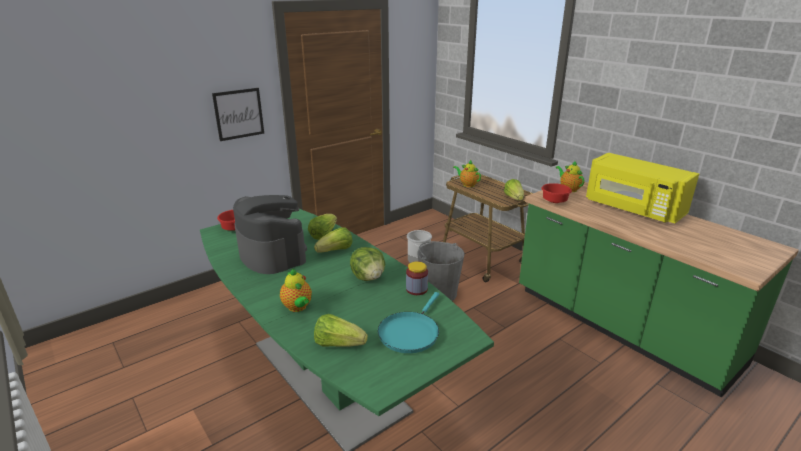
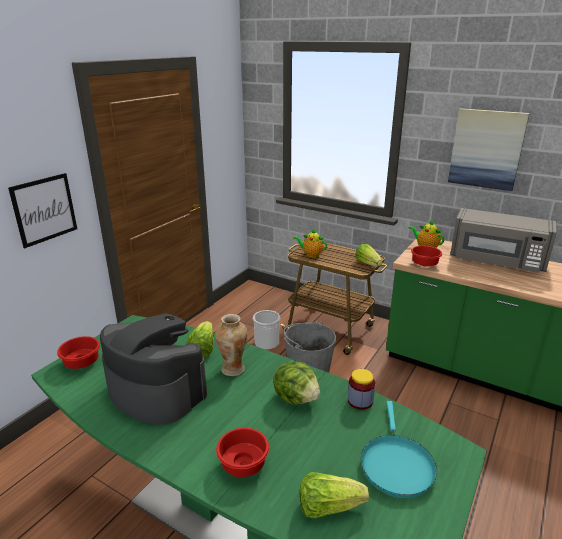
camera: 20 degrees left, 0 degrees up
teapot [280,269,312,312] -> red bowl [216,428,269,477]
lettuce [314,227,352,253] -> vase [215,314,248,376]
yellow microwave [586,153,699,223] -> grey microwave [450,208,557,272]
none -> picture [448,108,530,191]

